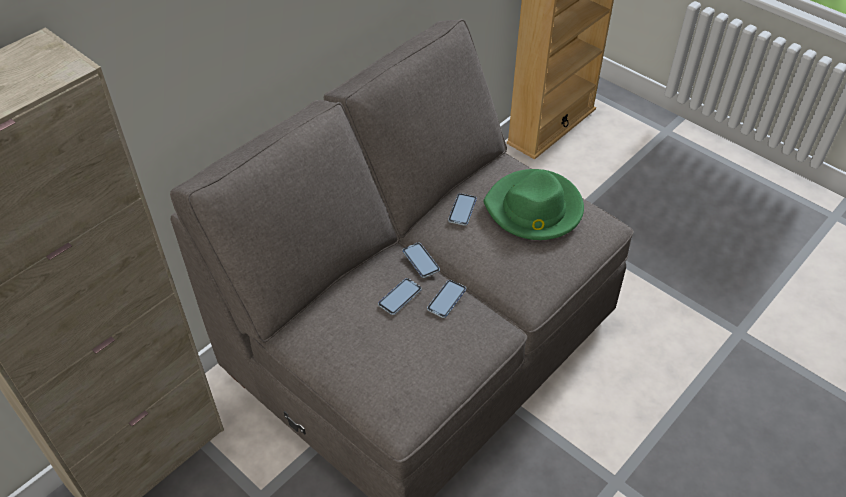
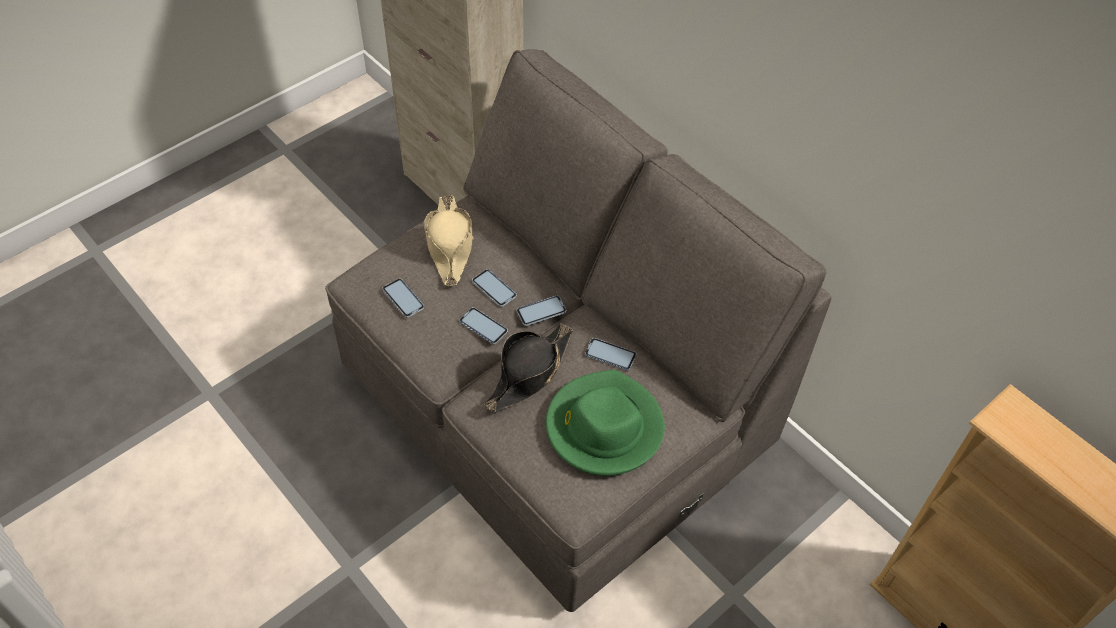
camera: 95 degrees right, 5 degrees up
none -> phone [382,278,424,318]
none -> beige hat [424,195,474,287]
none -> black hat [484,323,573,413]

